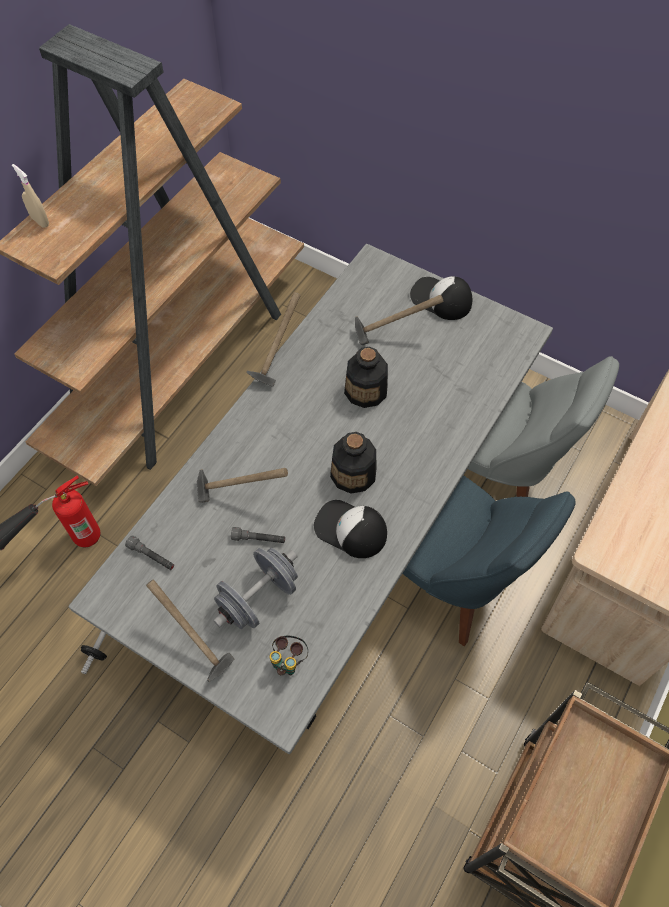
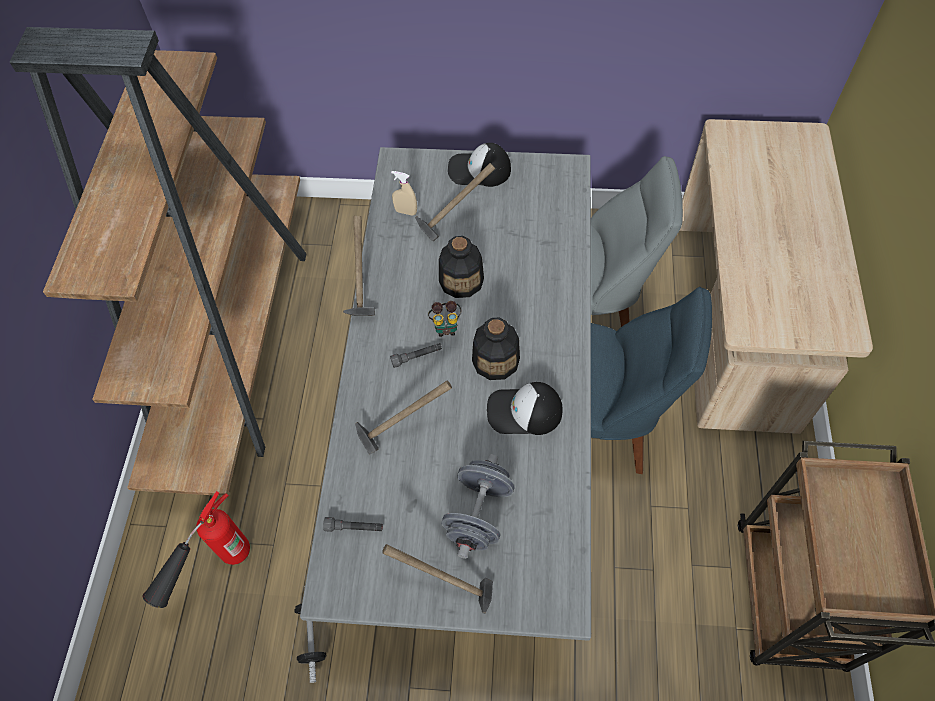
camera: 25 degrees left, 0 degrees up
beige spray bottle [12,164,49,228] -> beige spray bottle moved to [391,171,417,216]
grey flashlight [231,527,285,543] -> grey flashlight moved to [390,343,442,368]
binoculars [269,636,308,676] -> binoculars moved to [428,301,461,337]

